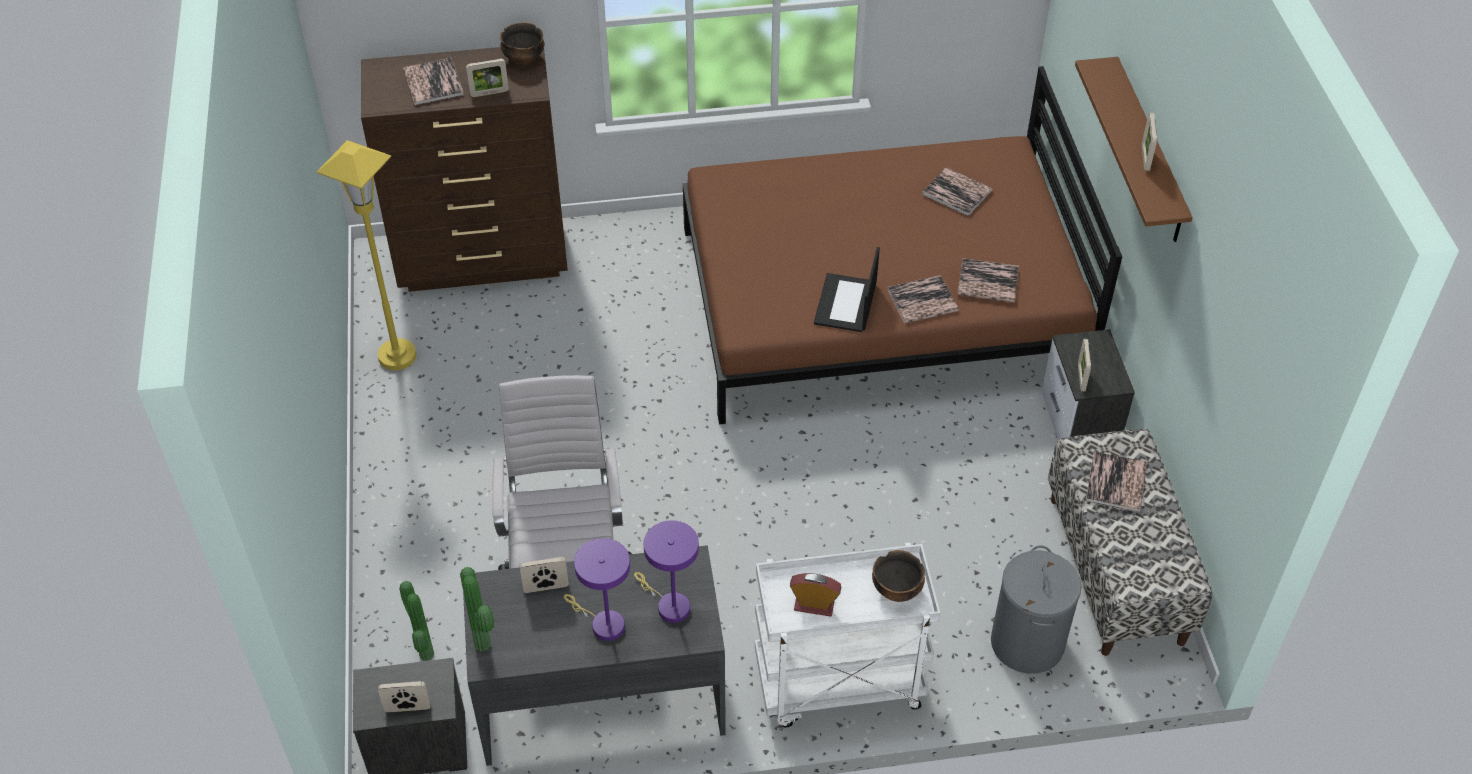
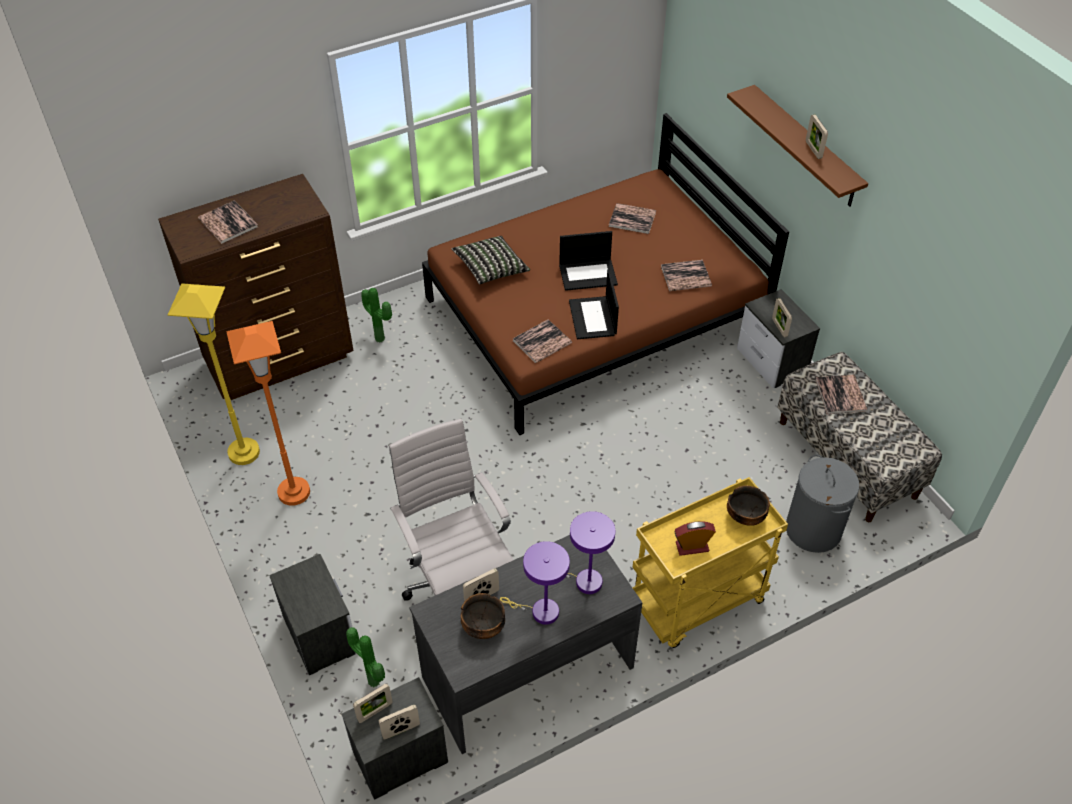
camera: 20 degrees left, 0 degrees up
potted plant [460,567,494,652] -> potted plant moved to [361,288,392,342]
picture frame [466,58,509,97] -> picture frame moved to [353,683,393,723]
bowl [500,22,544,65] -> bowl moved to [461,593,505,639]
white cart [755,542,940,727] -> yellow cart [632,477,788,648]
book [888,275,959,323] -> book moved to [513,319,572,363]
none -> orange floor lamp [226,321,310,506]
none -> nightstand [269,554,356,675]
none -> pillow [452,236,530,284]
none -> laptop [559,231,618,291]

